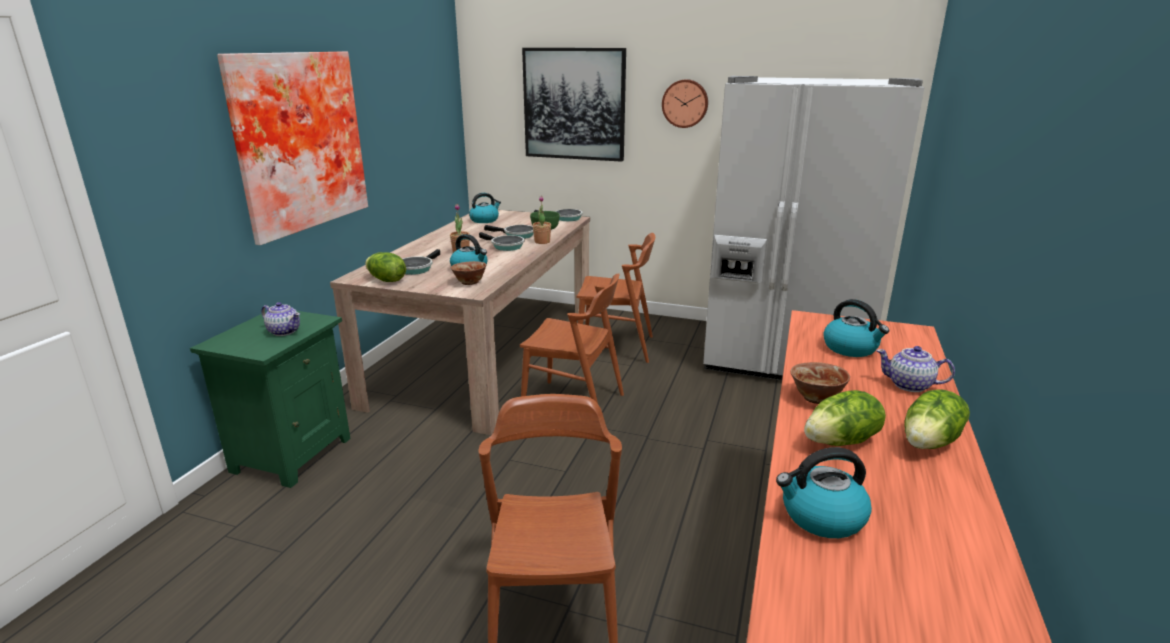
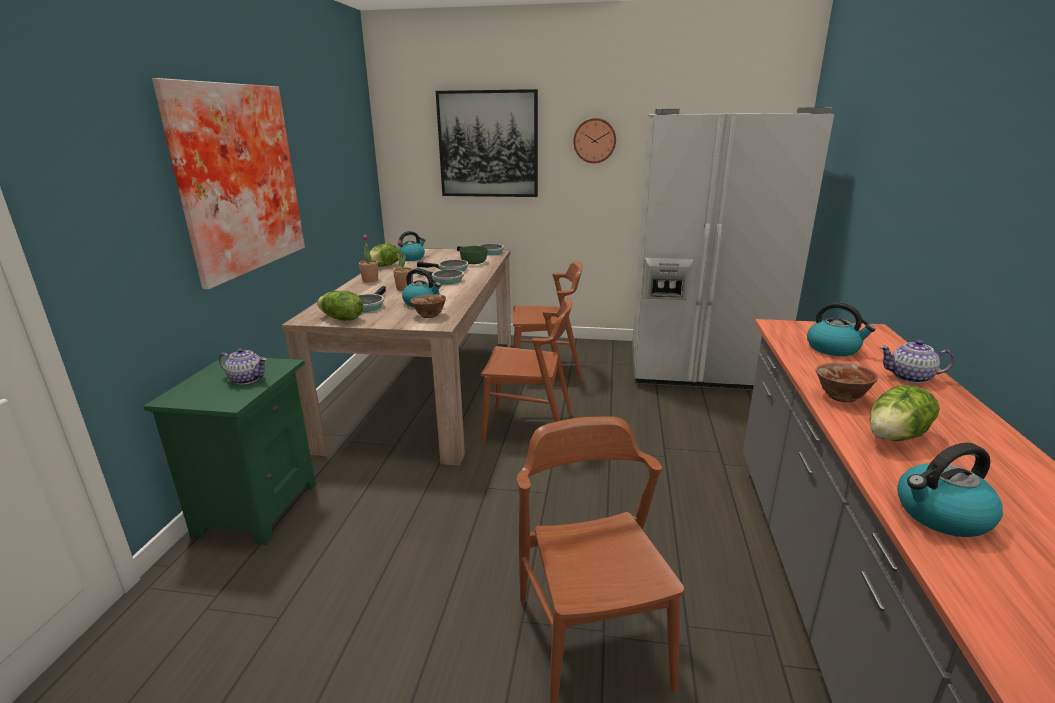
camera: 10 degrees left, 0 degrees up
potted plant [533,196,551,244] -> potted plant moved to [359,234,378,282]
lettuce [904,390,970,449] -> lettuce moved to [370,244,400,266]

